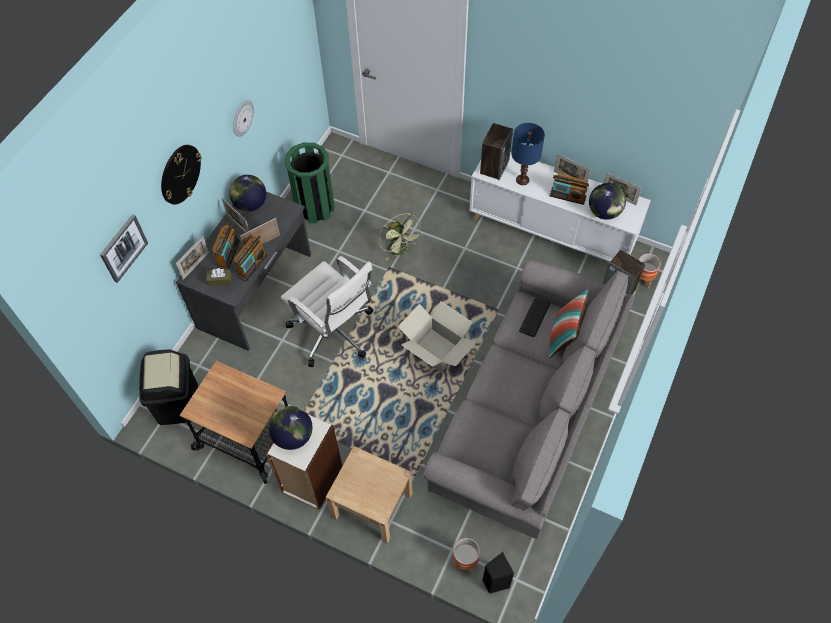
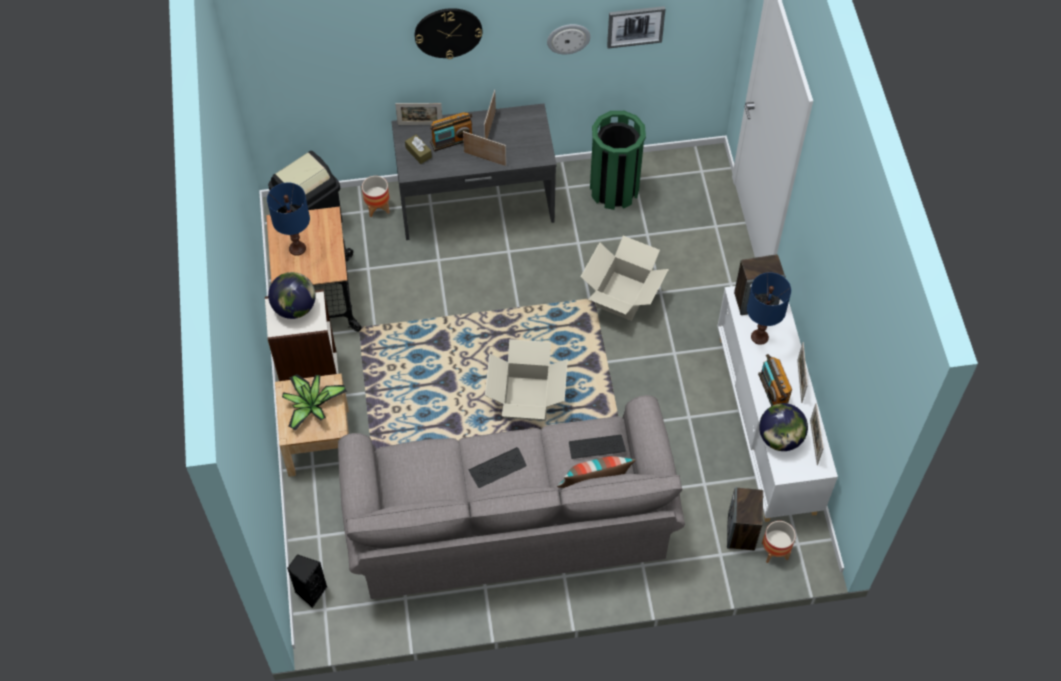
camera: 55 degrees right, 0 degrees up
picture [100,214,148,283] -> picture moved to [607,6,665,49]
globe [229,175,266,211] -> none
radio [233,236,268,282] -> none
white office chair [281,256,374,367] -> none
green fan [379,213,423,261] -> cardboard box [581,236,669,321]
planter [453,538,480,574] -> planter moved to [362,176,390,217]
none -> blue table lamp [267,182,310,256]
none -> potted plant [282,374,347,431]
none -> keyboard [469,447,526,488]

